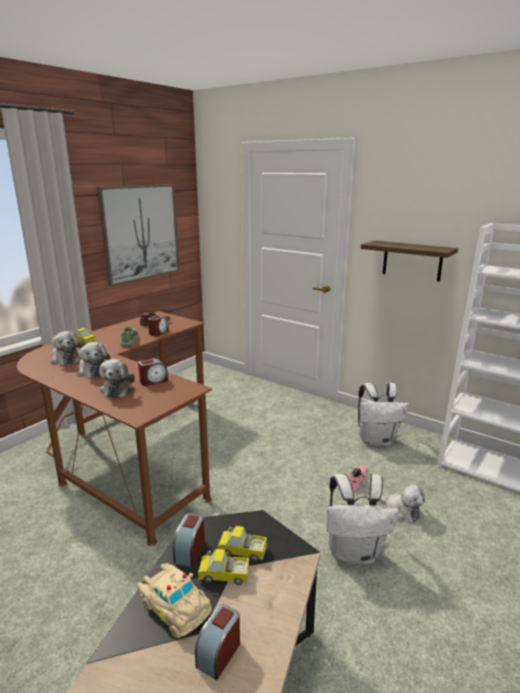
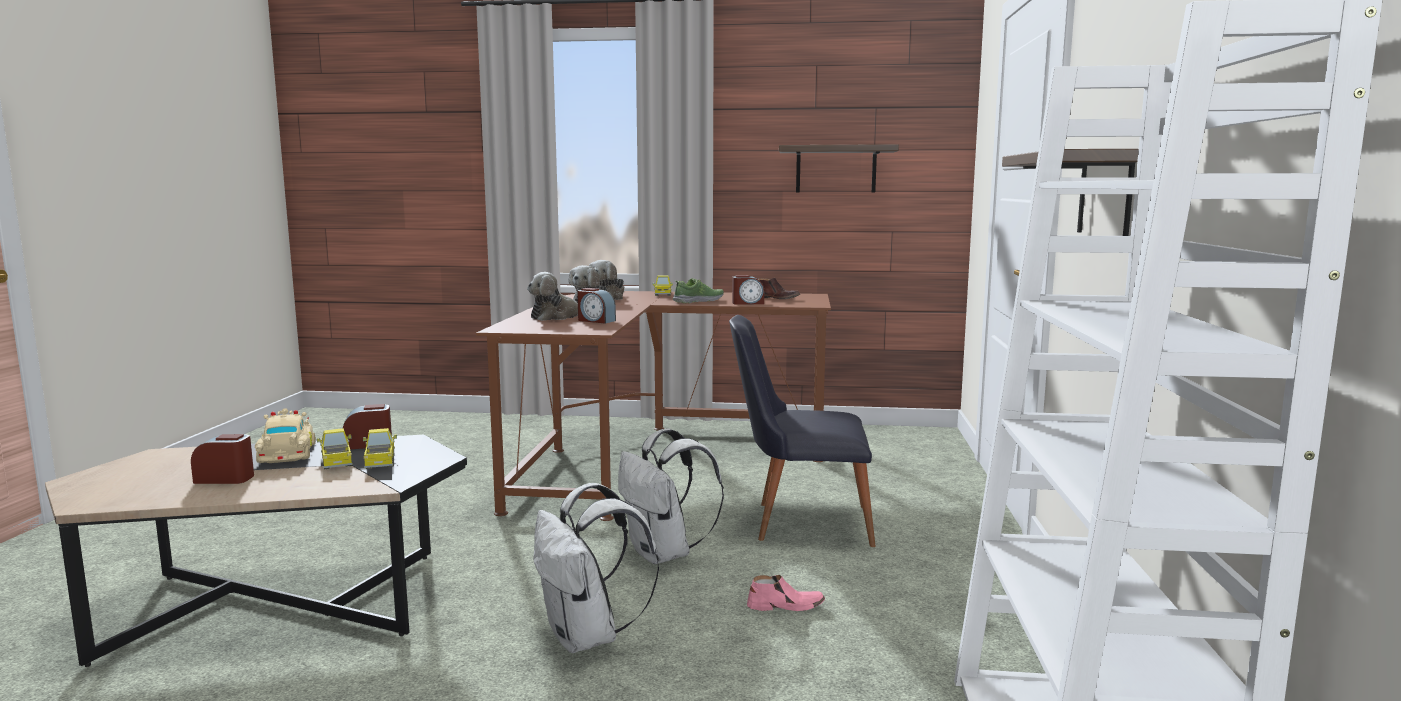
camera: 60 degrees right, 10 degrees down
picture [97,184,179,286] -> shelf [779,144,899,192]
beige toy car [137,563,212,638] -> beige toy car turned 150 degrees clockwise [255,408,316,463]
white backpack [358,383,409,446] -> white backpack moved to [618,428,724,564]
plush toy [379,484,425,522] -> none
none -> black chair [729,315,875,547]

